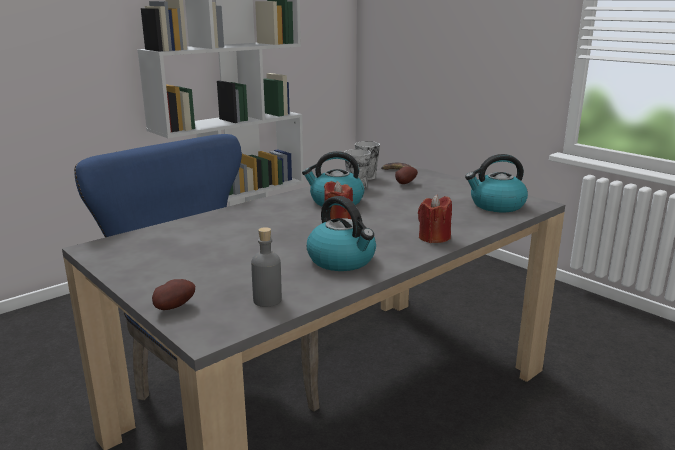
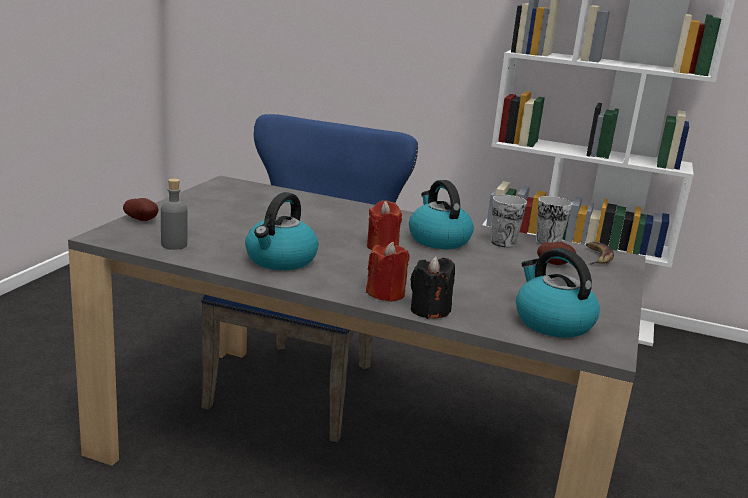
camera: 60 degrees right, 0 degrees up
none -> black candle [410,256,455,319]

